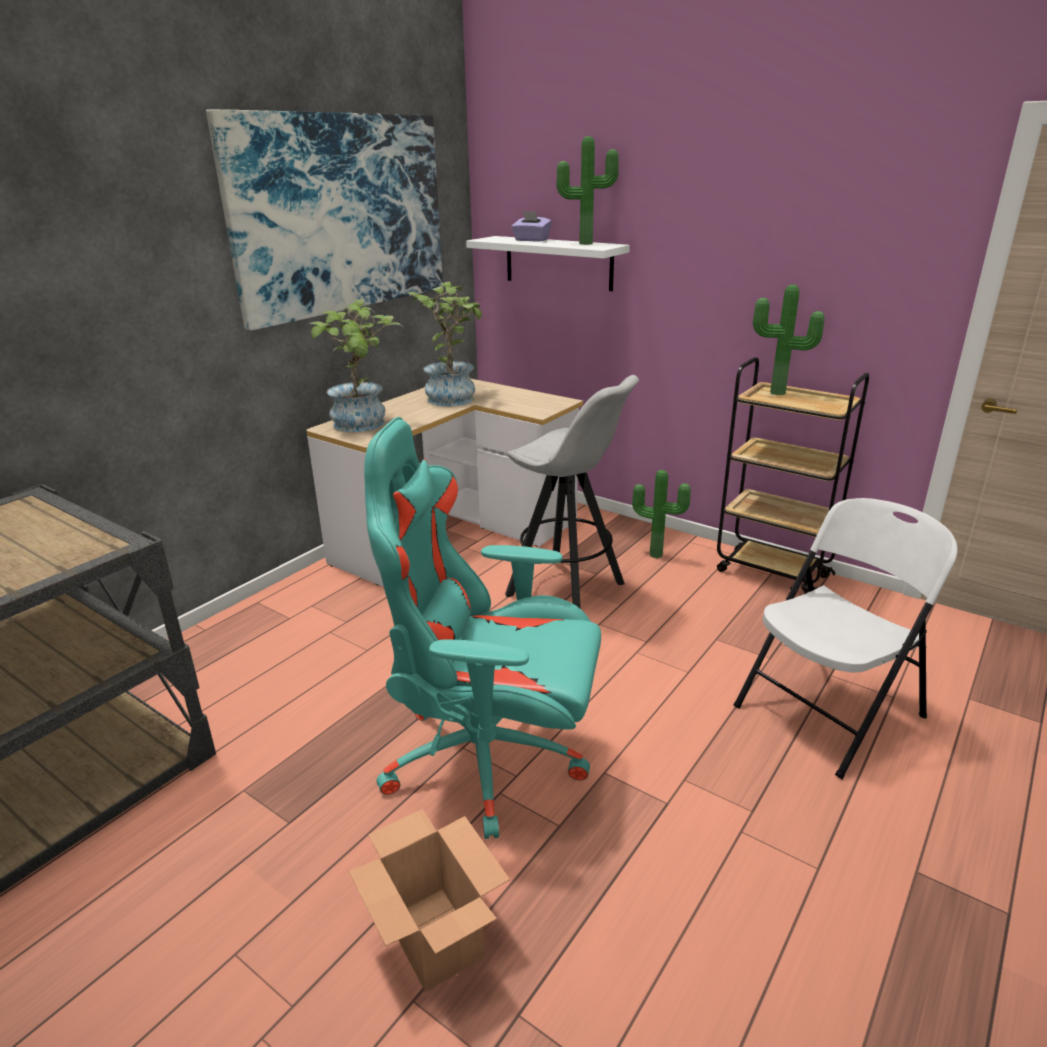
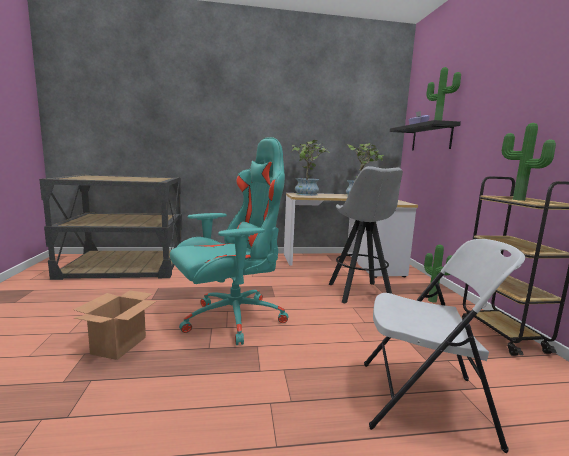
camera: 45 degrees right, 15 degrees down
picture [206,109,443,330] -> none
turquoise office chair [364,417,601,839] -> turquoise office chair turned 90 degrees clockwise [170,137,288,345]
white shelf [466,236,630,291] -> black shelf [390,120,461,151]

